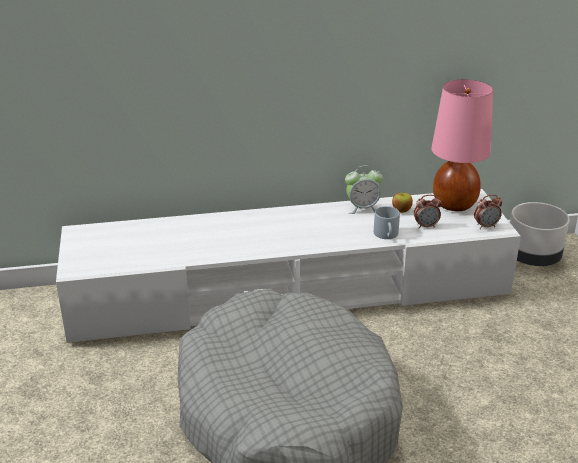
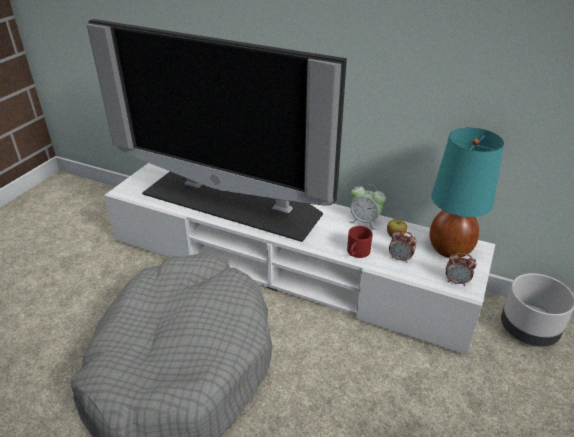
camera: 35 degrees right, 5 degrees up
grey mug [374,206,400,239] -> red mug [347,226,373,258]
pink table lamp [431,79,493,211] -> turquoise table lamp [429,128,504,258]
none -> television [86,19,347,242]

